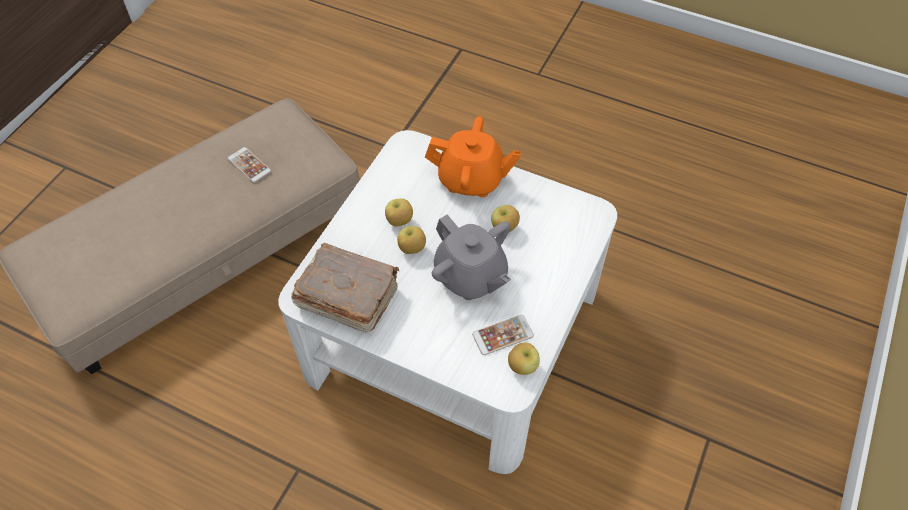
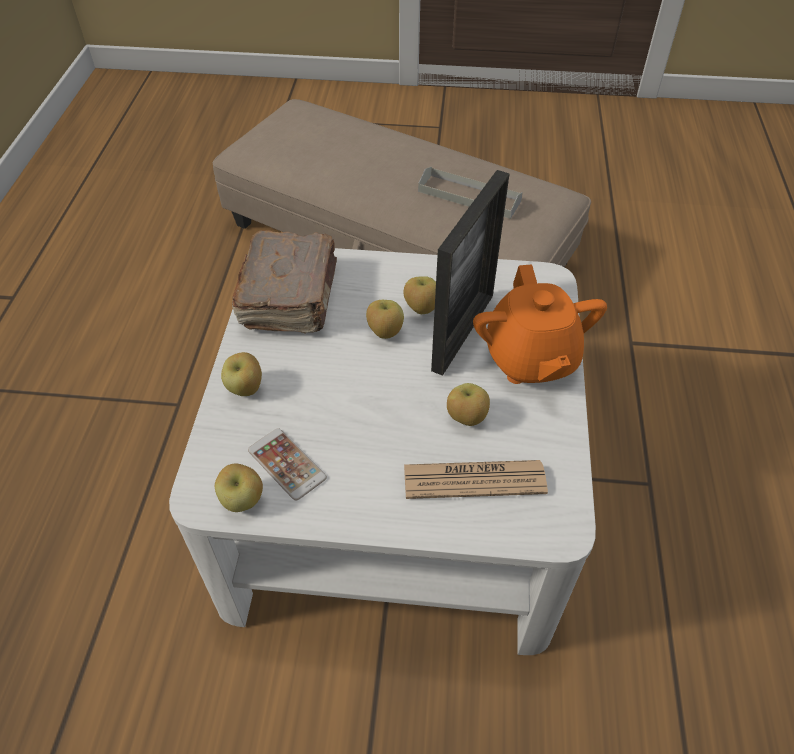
camera: 70 degrees right, 5 degrees down
phone [228,147,271,183] -> grey tray [418,167,523,219]
grey teapot [432,214,511,300] -> none
none -> apple [221,352,262,396]
none -> newspaper [404,460,548,499]
none -> picture frame [431,170,510,376]

